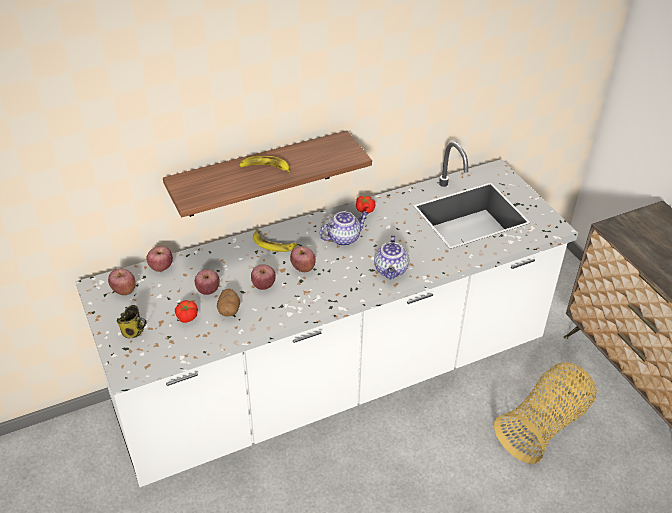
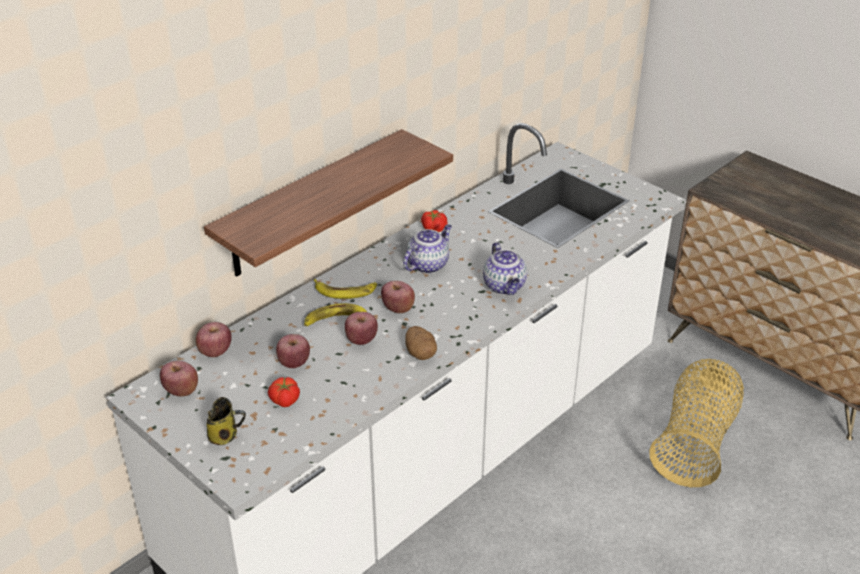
camera: 20 degrees left, 5 degrees down
potato [217,289,240,317] -> potato moved to [405,326,437,360]
banana [239,156,290,173] -> banana moved to [304,303,367,326]

